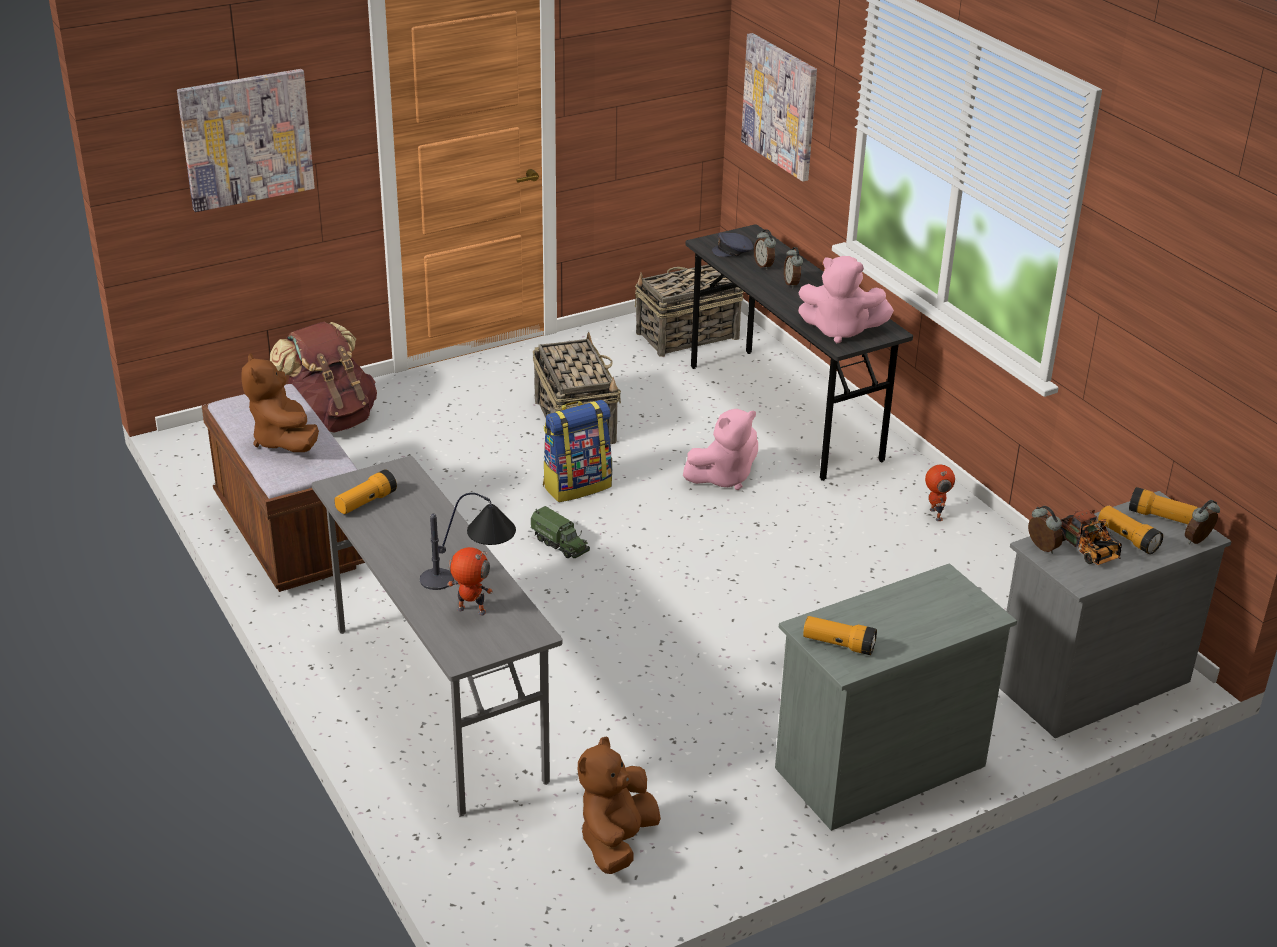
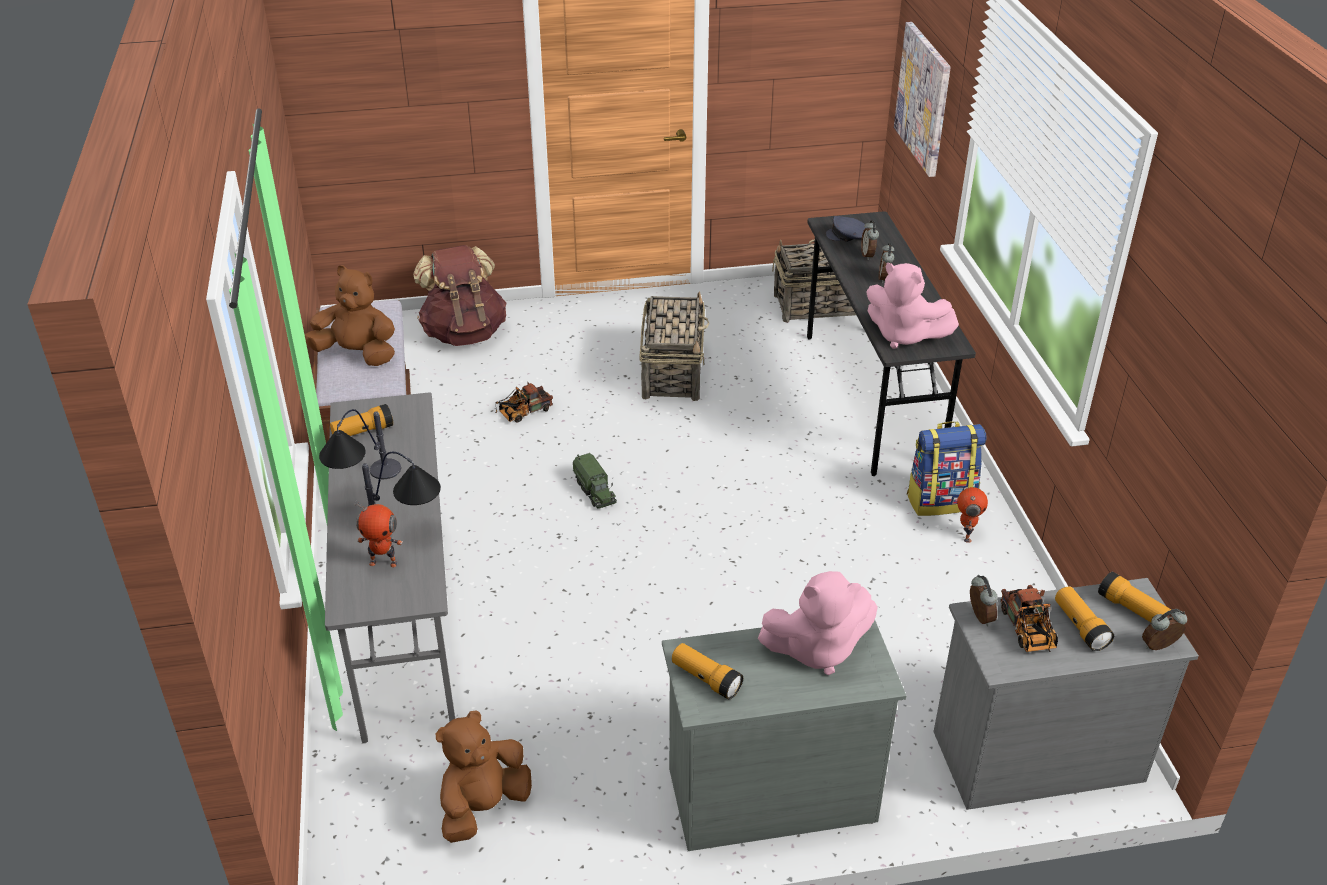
camera: 20 degrees right, 5 degrees up
picture [177,69,315,212] -> none
brown plush toy [241,353,319,452] -> brown plush toy turned 105 degrees clockwise [305,265,395,366]
toy robot [447,547,493,615] -> toy robot turned 150 degrees clockwise [355,500,403,567]
backpack [543,400,612,502] -> backpack moved to [907,421,987,516]
pink plush toy [683,409,758,490] -> pink plush toy moved to [758,571,878,675]
none -> table lamp [319,409,401,479]
none -> toy truck [495,382,553,422]

